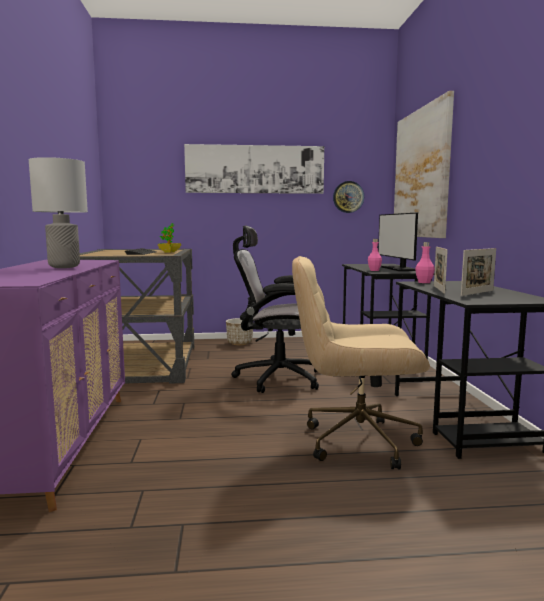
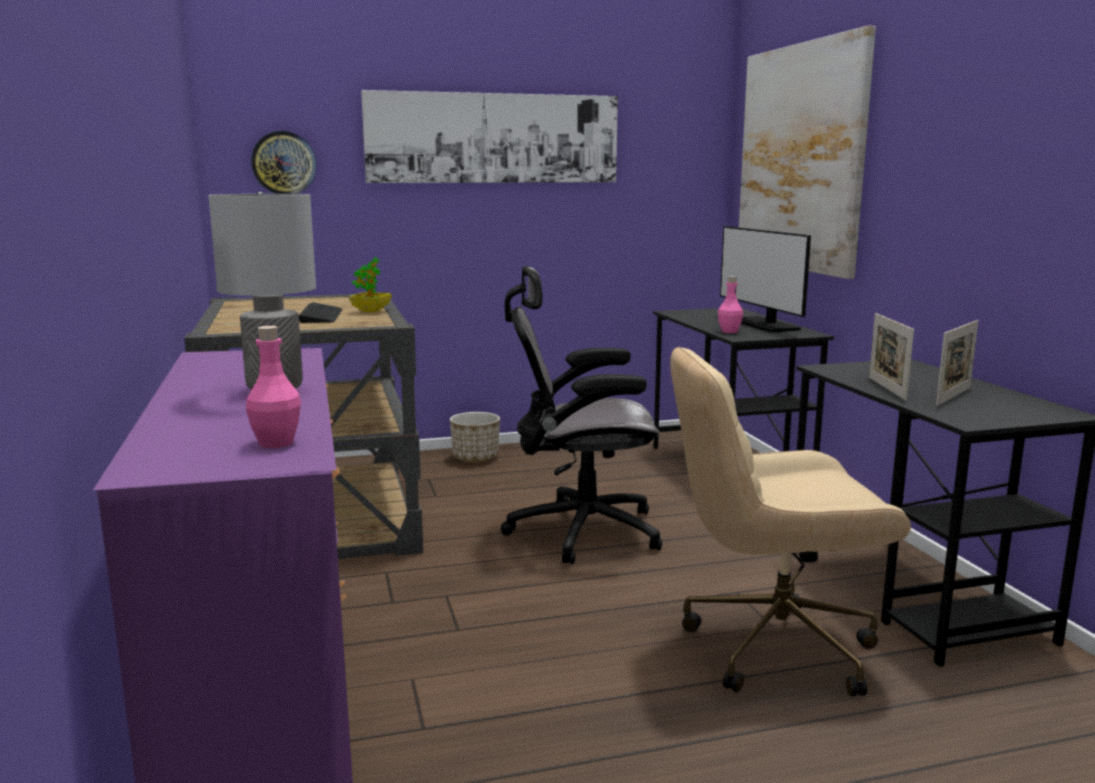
camera: 10 degrees left, 5 degrees up
wall clock [333,181,364,213] -> wall clock moved to [251,131,317,194]
pink bottle [415,242,435,283] -> pink bottle moved to [246,326,301,448]

